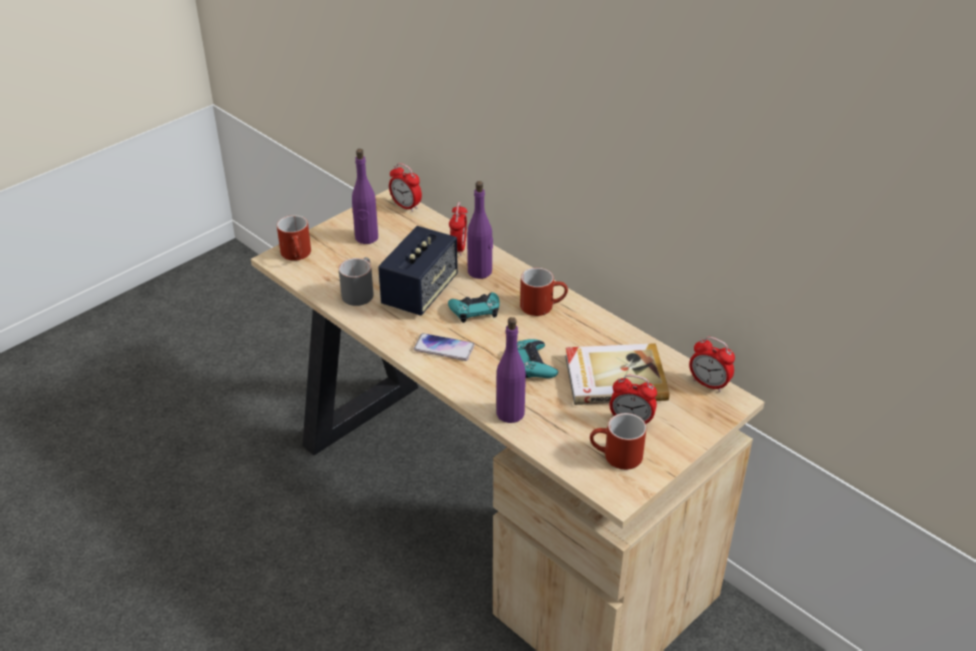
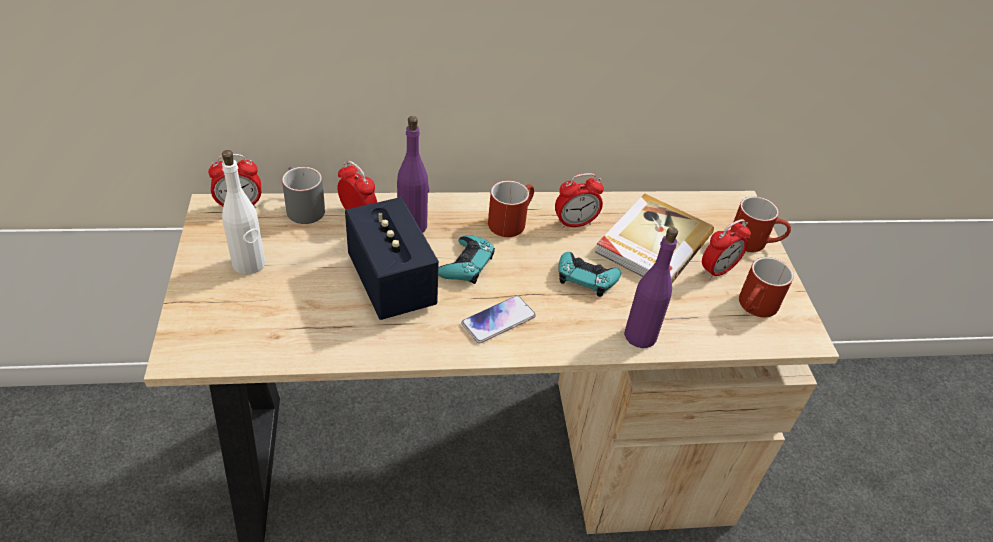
camera: 55 degrees left, 5 degrees up
red mug [277,215,311,261] -> red mug moved to [731,196,791,252]
grey mug [339,257,374,306] -> grey mug moved to [282,166,325,224]
purple bottle [352,149,378,244] -> white bottle [222,150,265,275]
alarm clock [689,337,735,392] -> alarm clock moved to [555,173,604,228]

